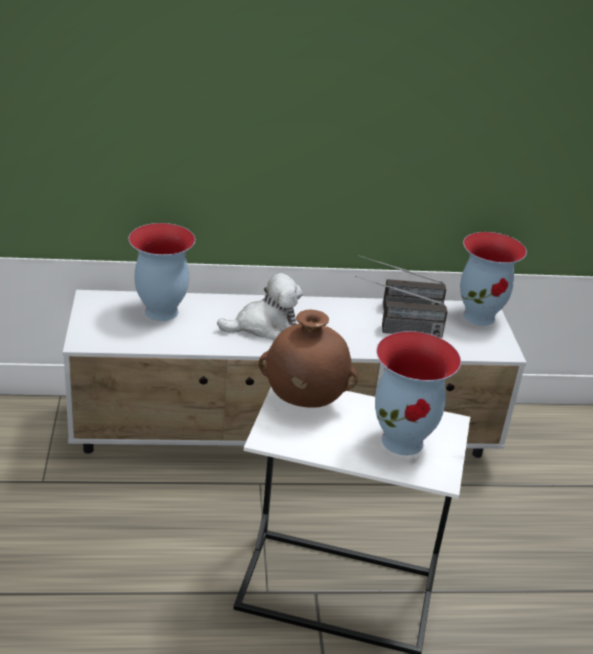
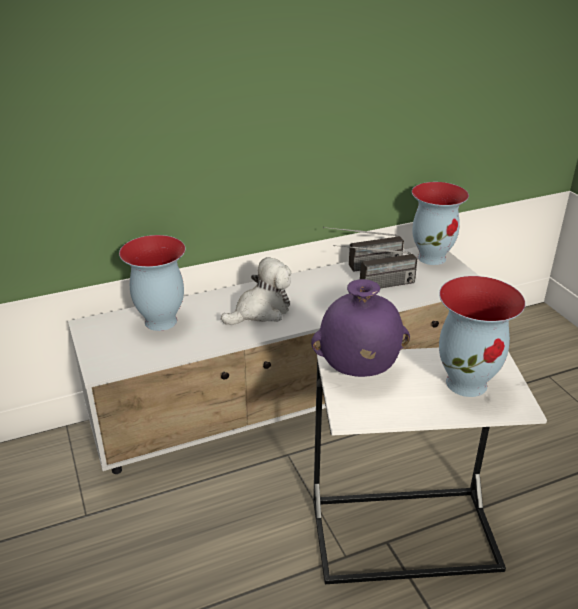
camera: 15 degrees left, 0 degrees up
brown vase [258,310,358,408] -> purple vase [311,279,410,377]

